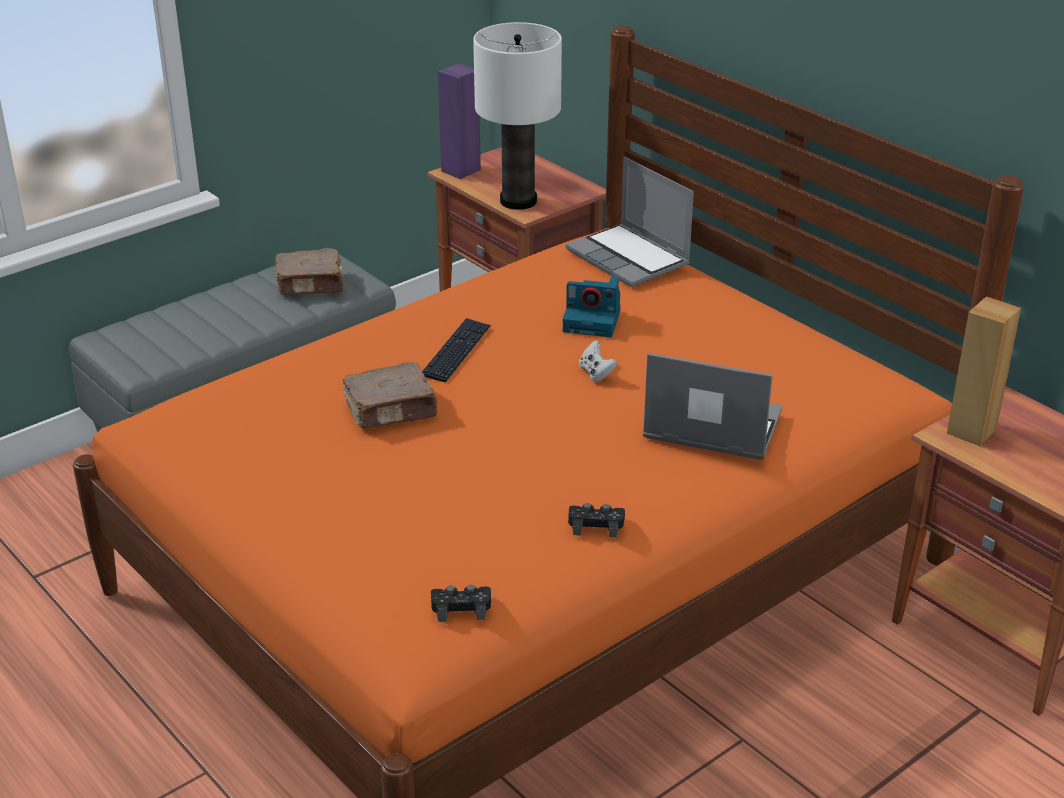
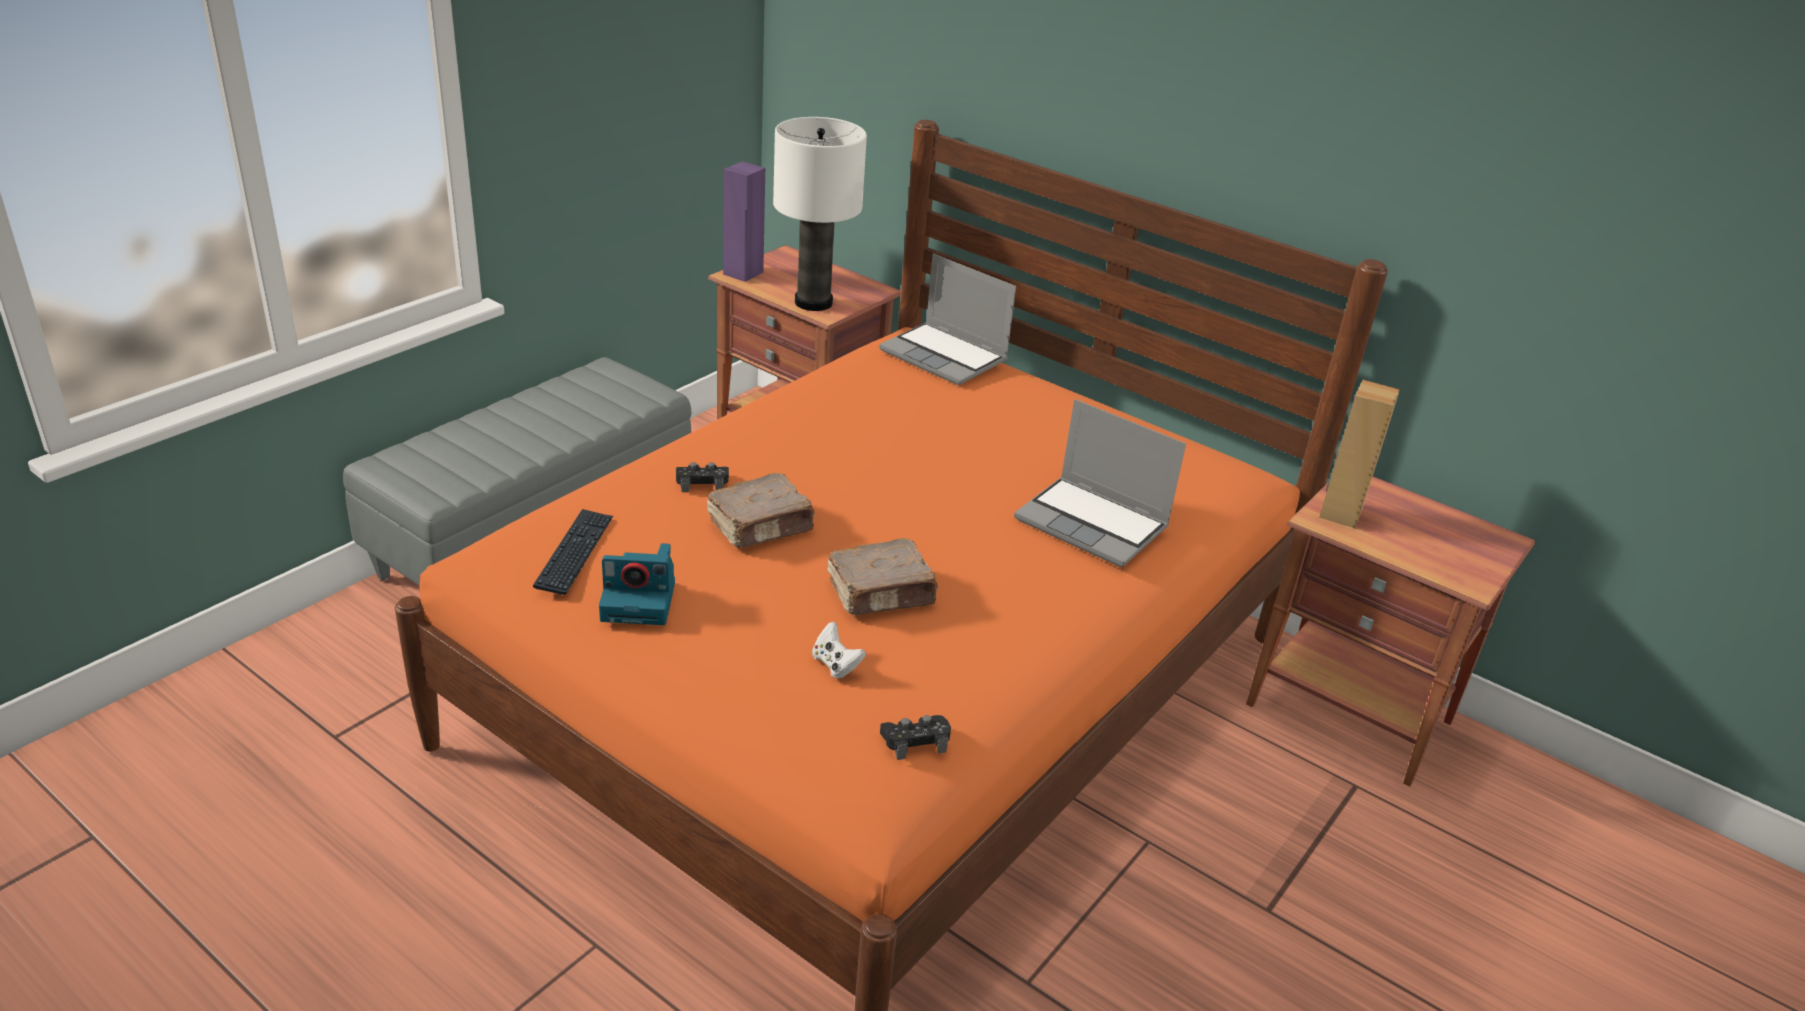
camera: 15 degrees left, 0 degrees up
brown book [275,248,344,295] -> brown book moved to [827,538,939,615]
keyboard [422,318,491,382] -> keyboard moved to [533,509,613,595]
camera [563,276,621,337] -> camera moved to [599,543,675,625]
black game controller [568,503,625,537] -> black game controller moved to [676,462,729,492]
white game controller [579,340,618,382] -> white game controller moved to [812,622,866,678]
laptop [643,353,783,460] -> laptop turned 150 degrees counterclockwise [1014,399,1186,567]

